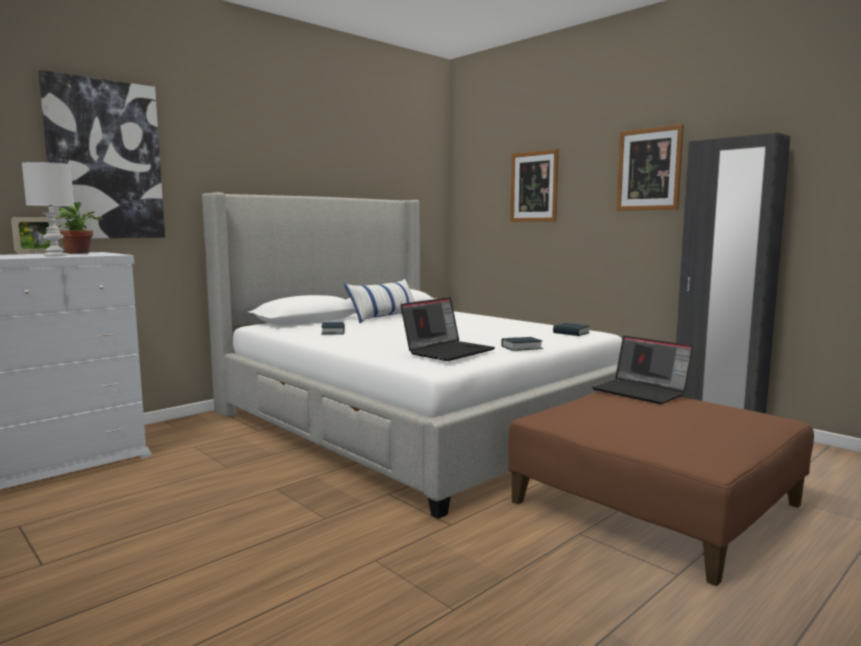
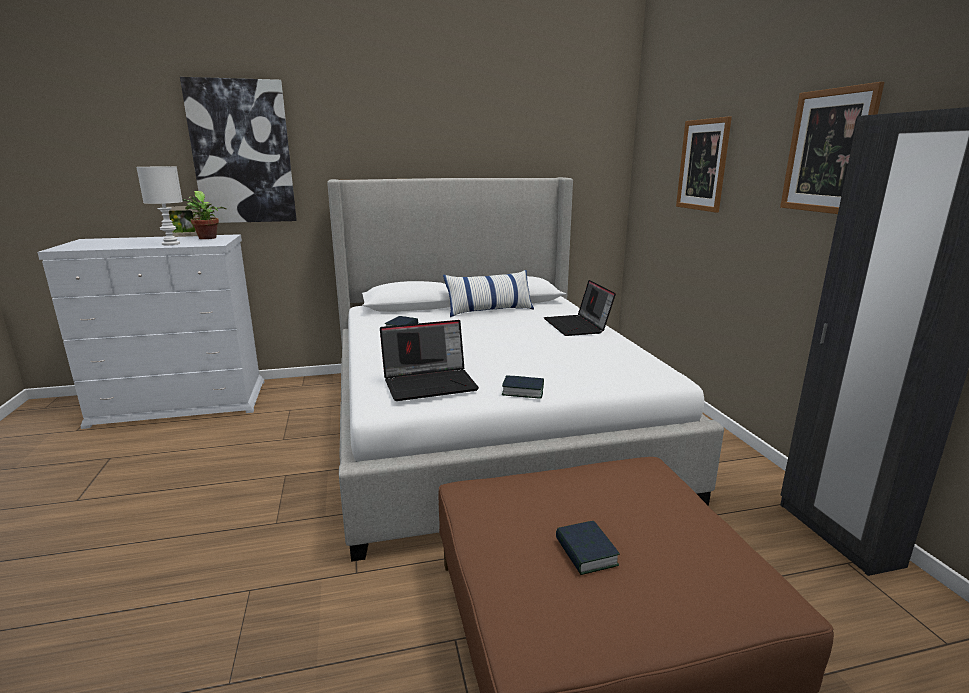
camera: 30 degrees right, 10 degrees up
book [553,323,590,336] -> book moved to [556,521,620,575]
laptop [592,336,693,404] -> laptop moved to [544,280,616,336]

